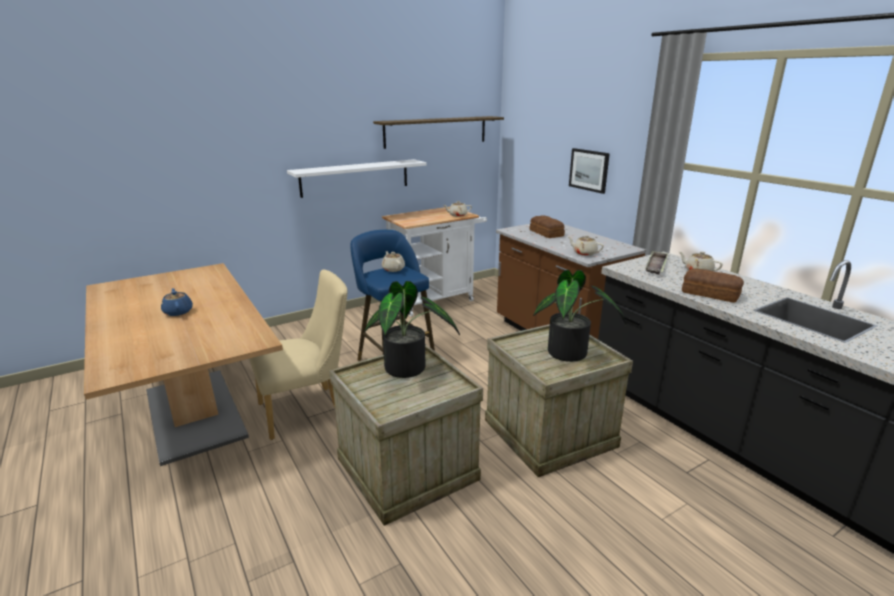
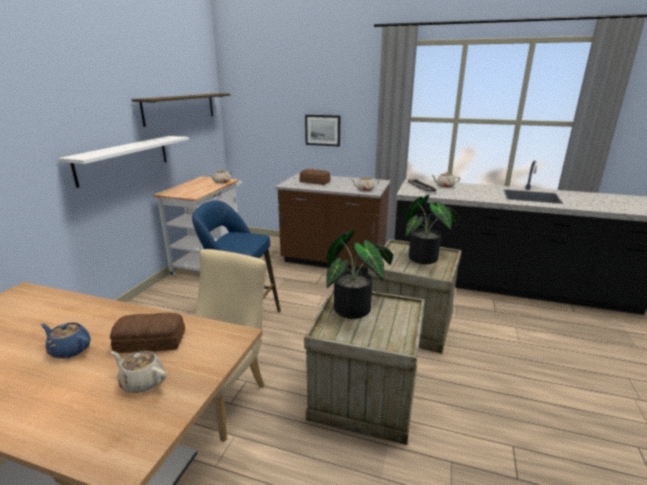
camera: 40 degrees left, 0 degrees up
beige teapot [382,251,405,272] -> beige teapot moved to [111,351,166,393]
bread [682,268,744,303] -> bread moved to [110,313,185,353]

